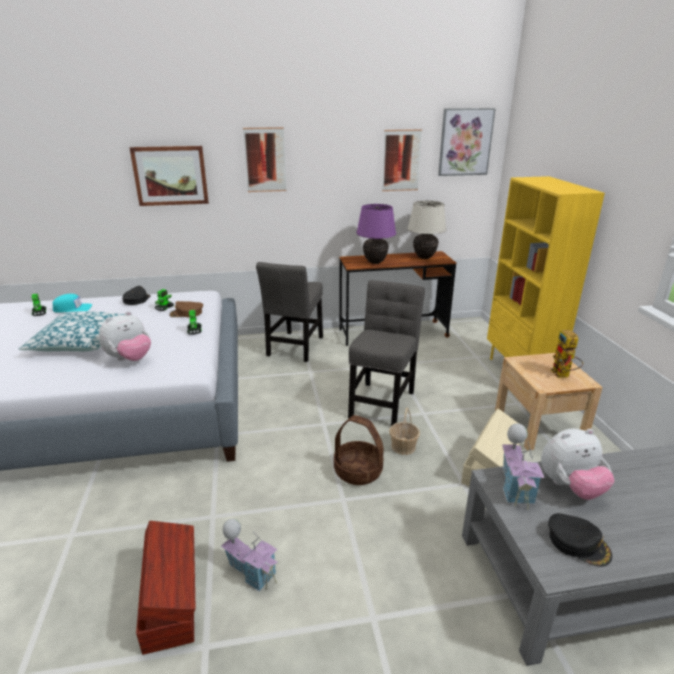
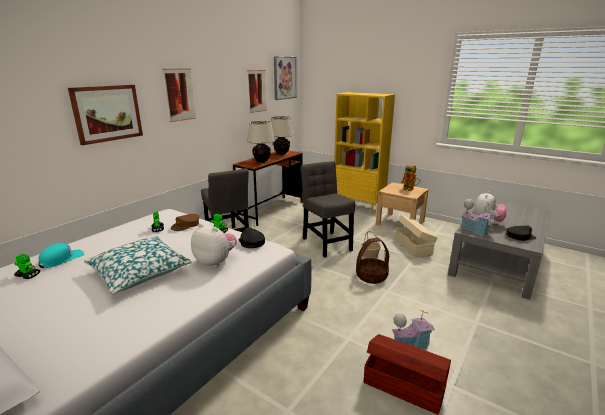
camera: 45 degrees left, 5 degrees down
plush toy [99,311,151,361] -> plush toy turned 60 degrees counterclockwise [191,224,237,268]
black cap [122,286,151,305] -> black cap moved to [238,227,265,248]
purple table lamp [356,204,396,264] -> beige table lamp [247,121,275,163]

